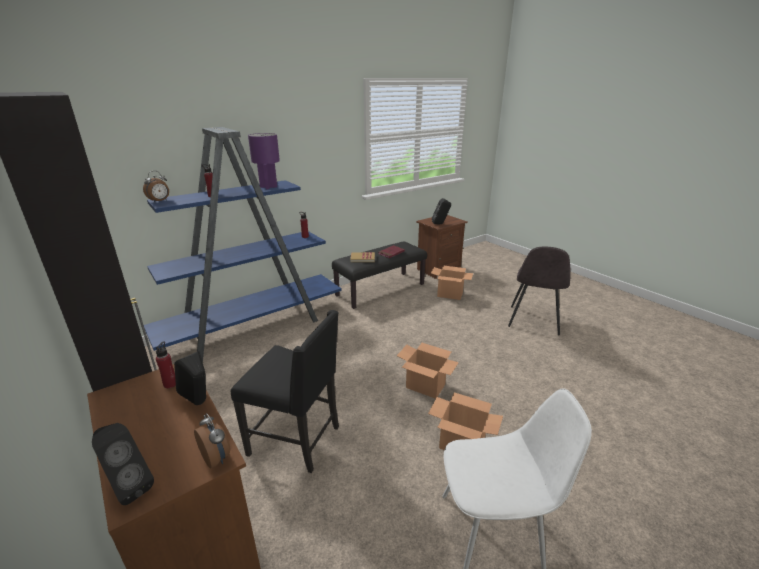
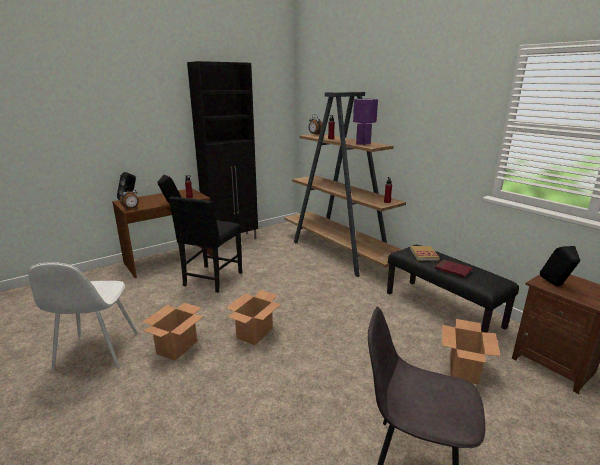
camera: 90 degrees right, 5 degrees down
blue bookcase [144,127,342,362] -> brown bookcase [284,92,406,277]

